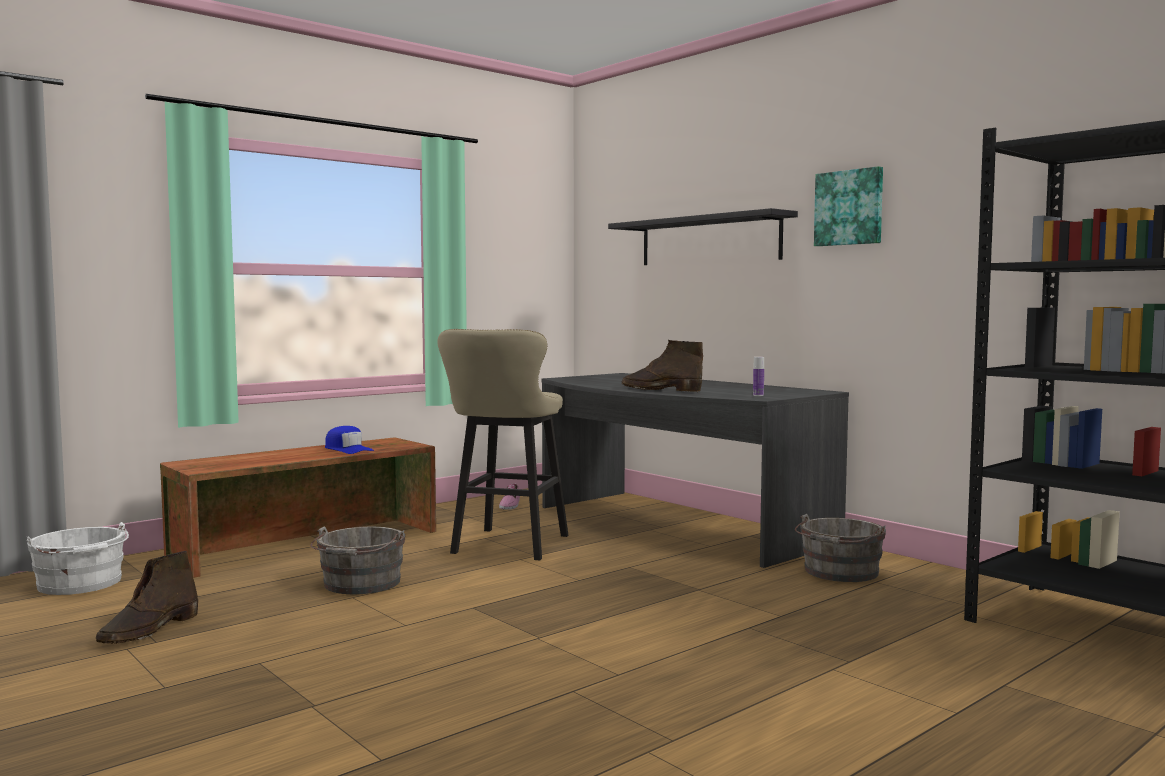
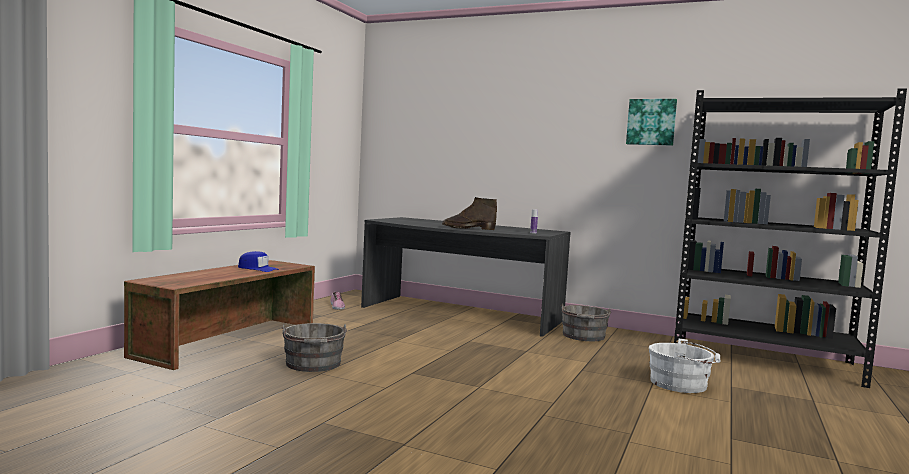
camera: 25 degrees left, 0 degrees up
white bucket [27,522,129,595] -> white bucket moved to [649,338,721,393]
brown boot [96,551,198,644] -> none
beige stool [437,329,568,560] -> none
black shelf [608,208,798,265] -> none
picture [814,166,883,246] -> picture moved to [626,99,677,146]

